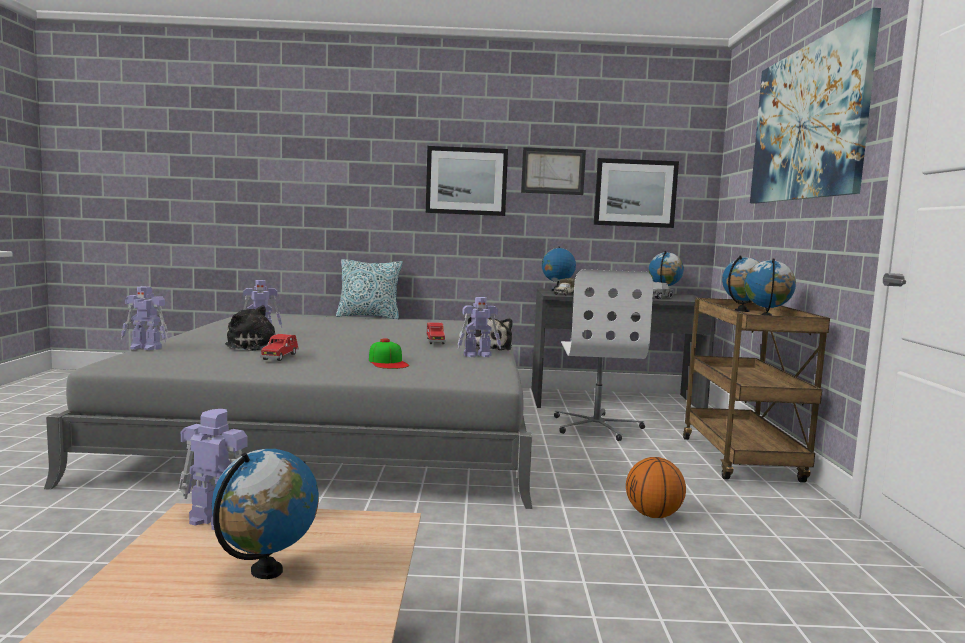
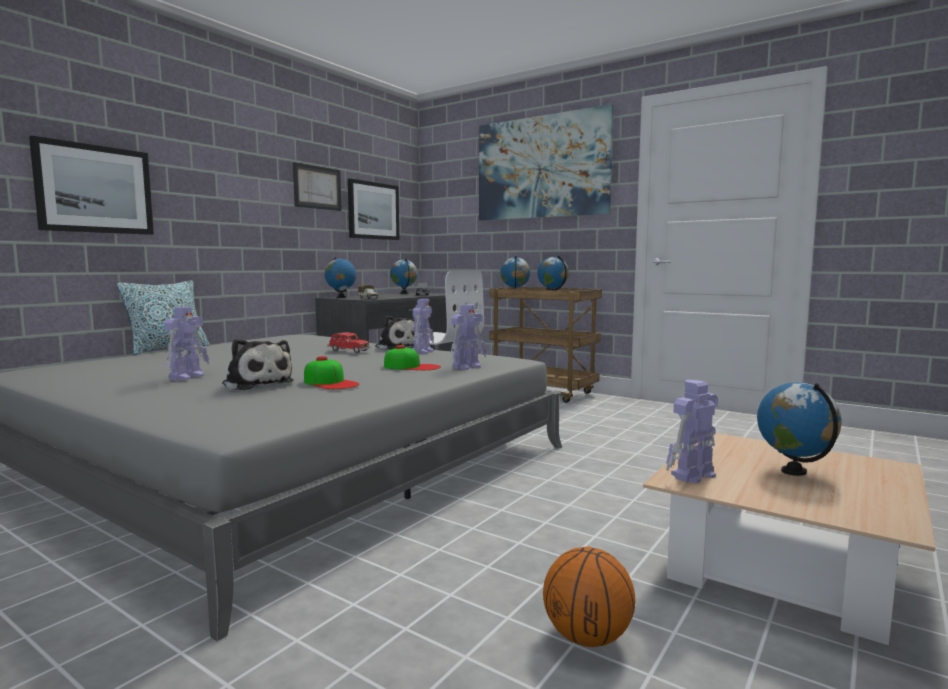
camera: 55 degrees left, 0 degrees up
toy robot [121,286,168,350] -> toy robot moved to [451,304,486,370]
plush toy [225,305,277,351] -> plush toy turned 105 degrees counterclockwise [222,339,294,390]
red toy car [260,334,299,361] -> cap [304,356,360,389]
picture [426,146,508,216] -> picture moved to [29,136,154,235]
basketball [626,457,686,518] -> basketball moved to [543,547,635,647]

